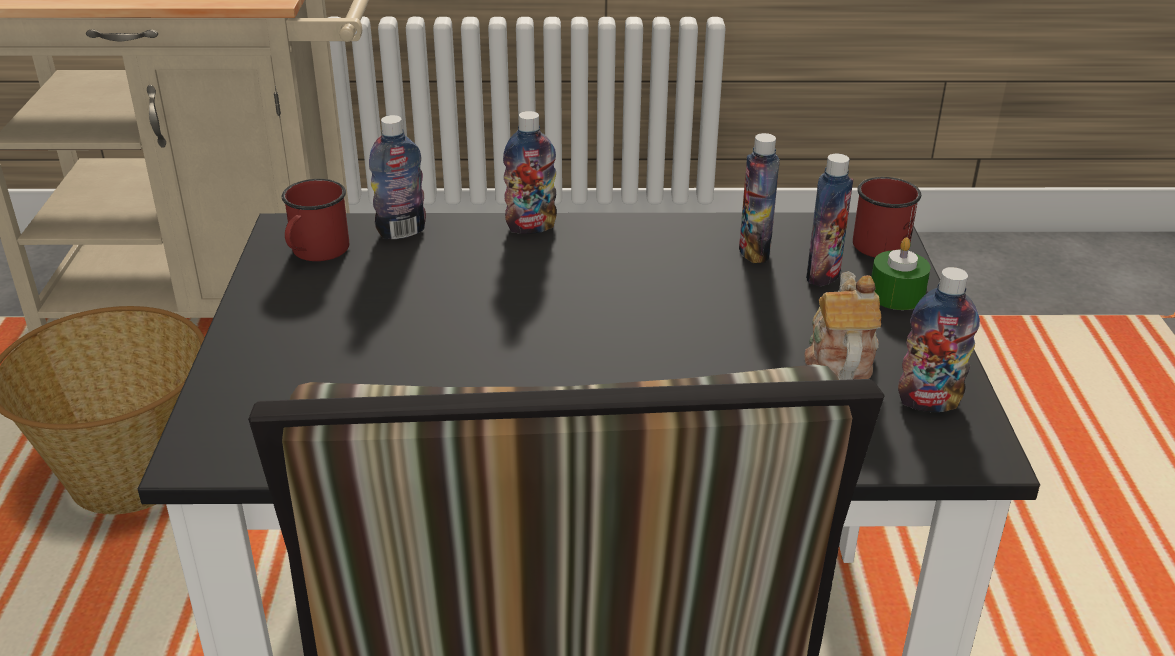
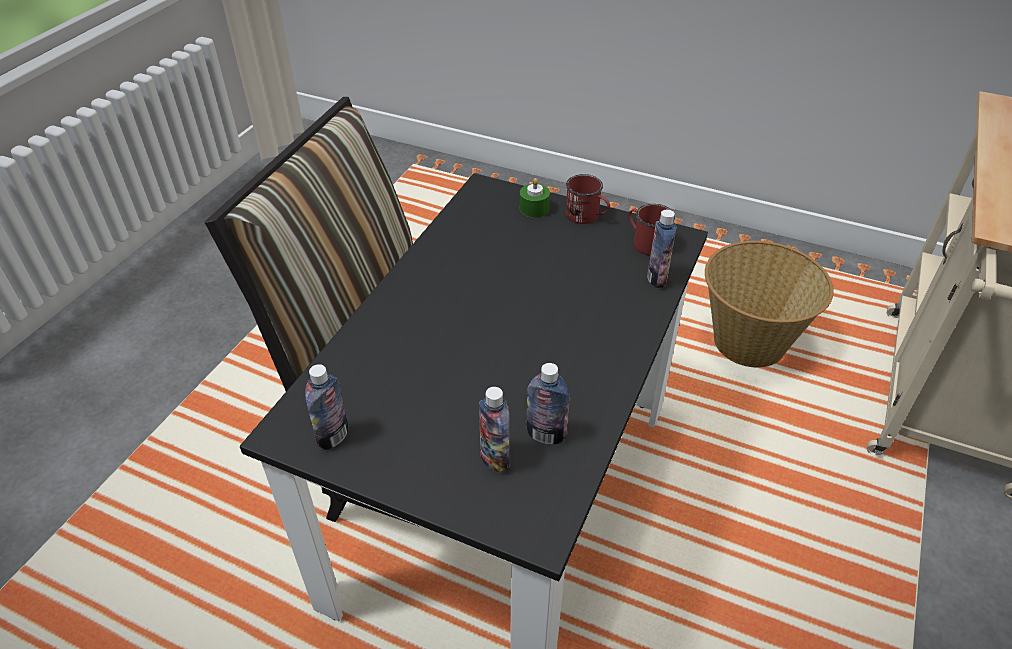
camera: 115 degrees right, 10 degrees up
bottle [503,111,557,234] -> none
teapot [805,271,881,380] -> none
red mug [853,177,921,257] -> red mug moved to [566,174,610,224]
green candle [871,237,931,310] -> green candle moved to [520,178,550,218]

